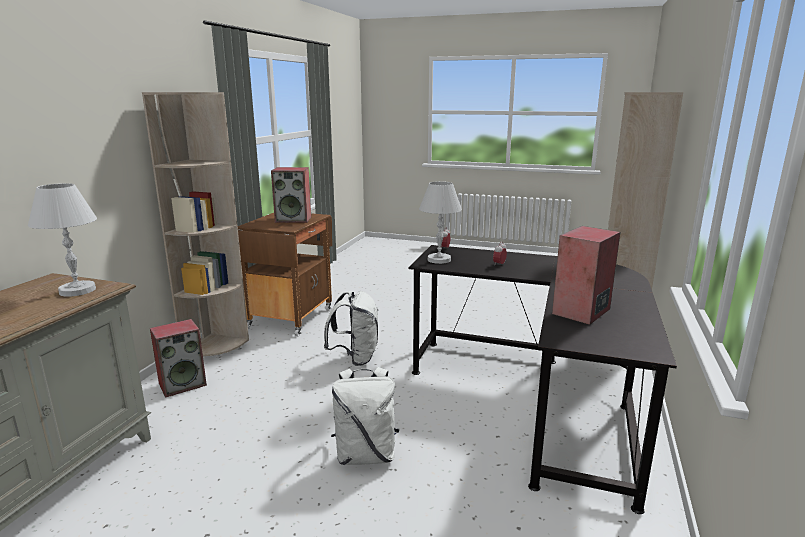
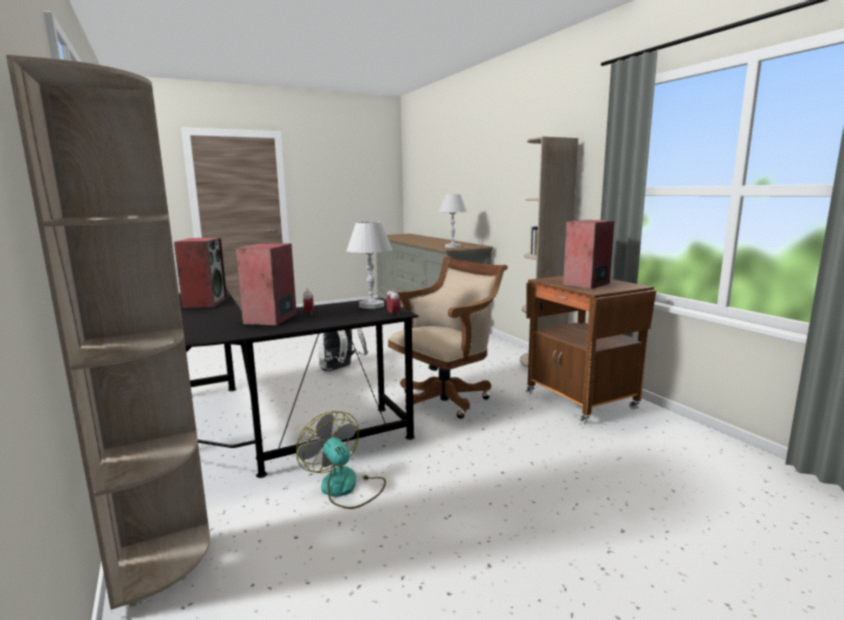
camera: 135 degrees right, 5 degrees down
speaker [150,319,207,398] -> speaker moved to [235,243,297,326]
white backpack [324,291,378,366] -> office chair [388,257,508,419]
none -> fan [296,411,386,509]

